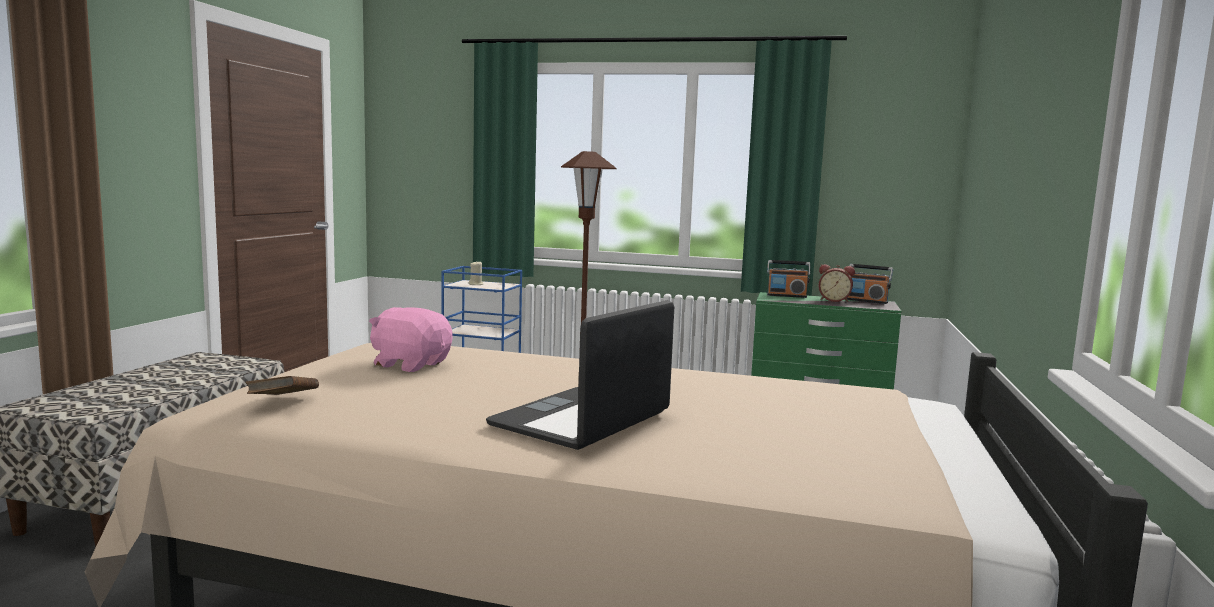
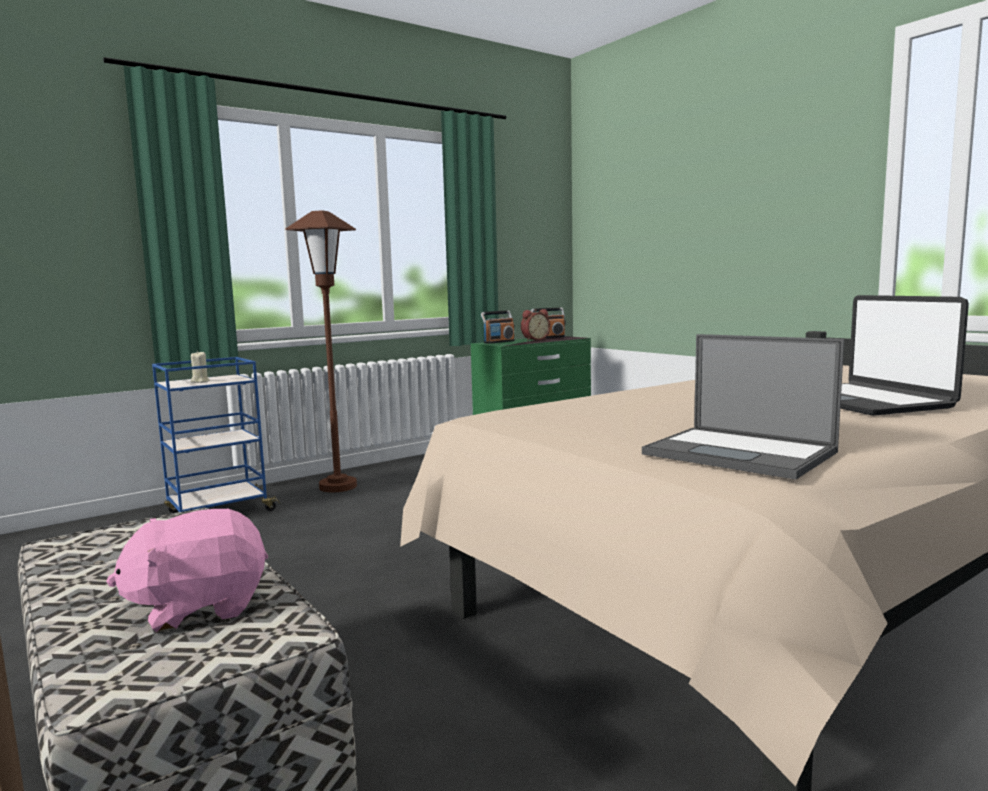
camera: 50 degrees left, 0 degrees up
brown book [245,376,319,395] -> laptop [642,334,844,480]
pink plush toy [369,307,453,372] -> pink plush toy moved to [106,509,268,632]

